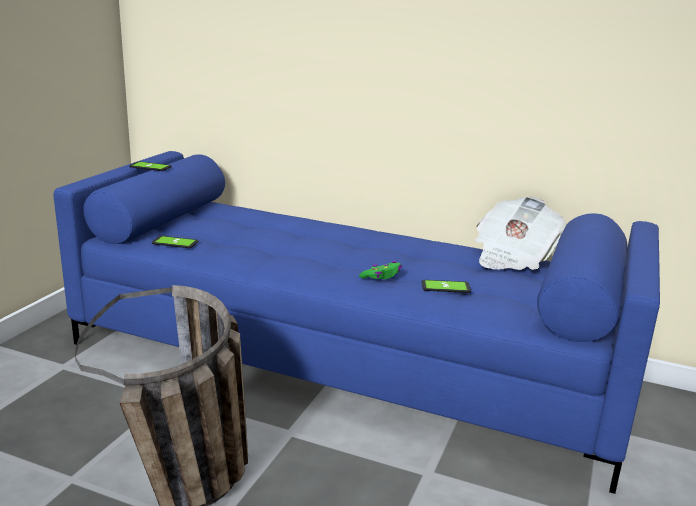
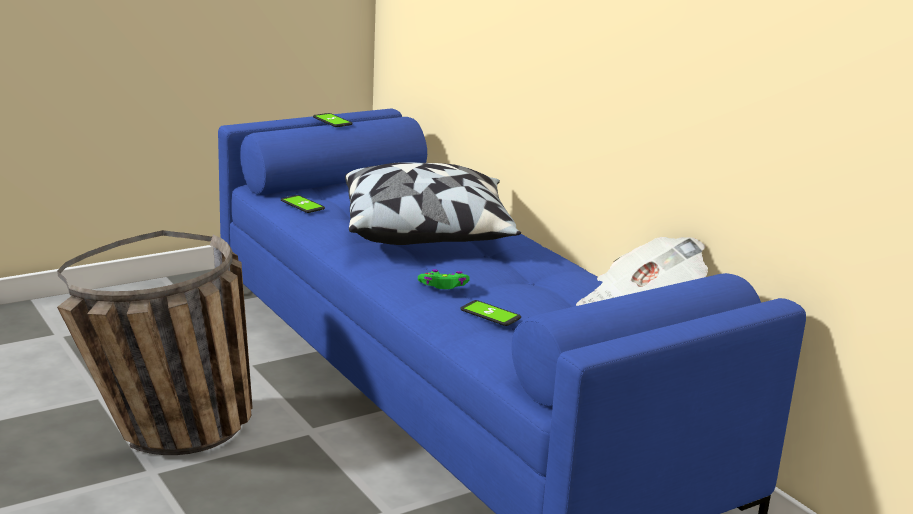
camera: 35 degrees right, 0 degrees up
none -> pillow [345,162,521,245]

